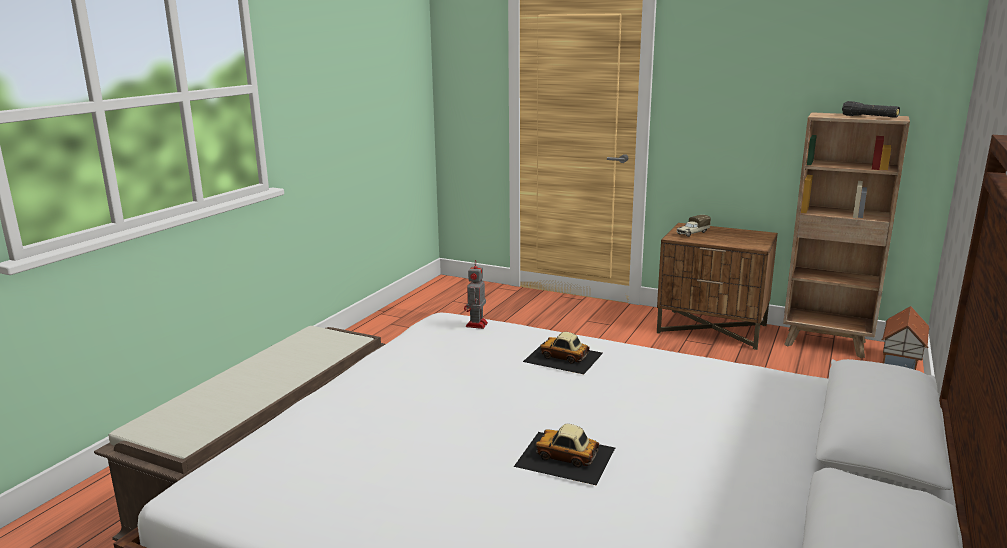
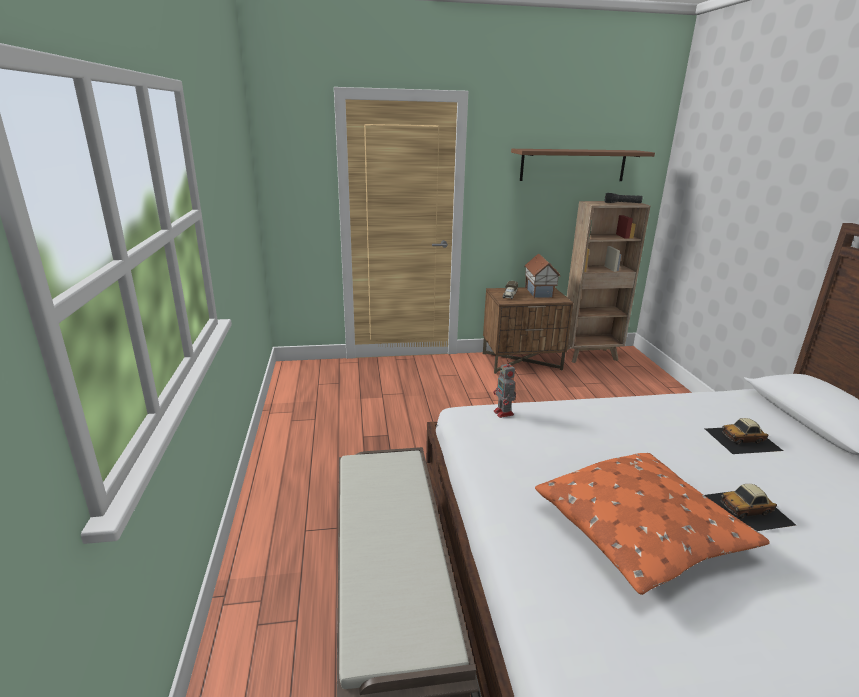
camera: 35 degrees left, 5 degrees up
toy car [523,332,603,374] -> toy car moved to [705,418,783,454]
toy house [881,306,930,370] -> toy house moved to [524,253,561,298]
none -> brown shelf [511,149,655,181]
none -> orange pillow [535,453,770,595]

